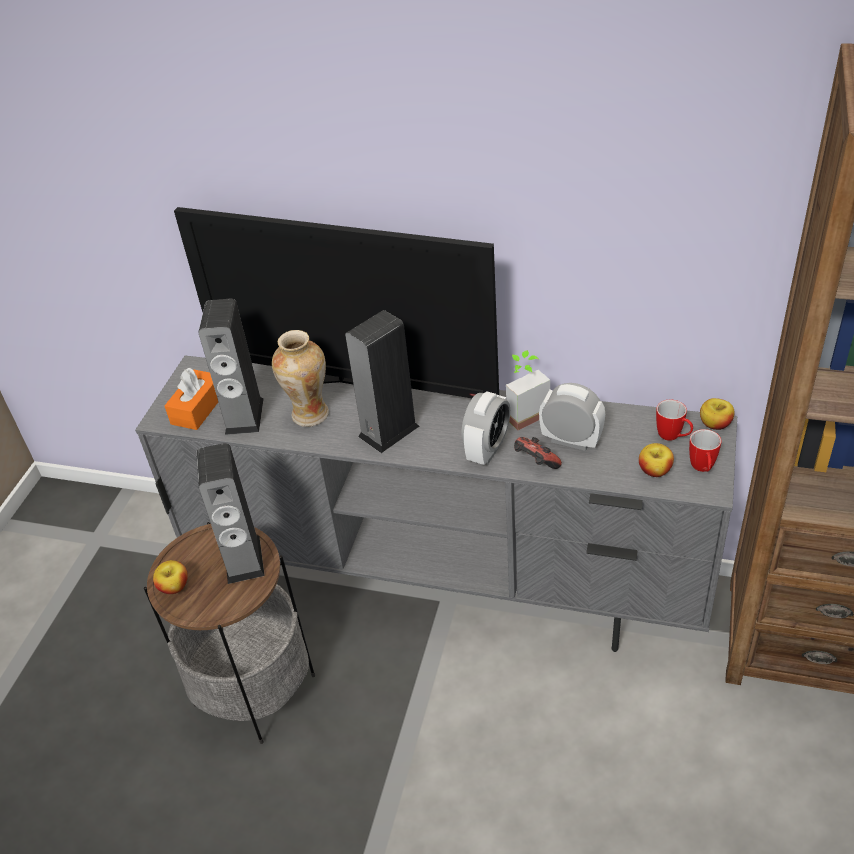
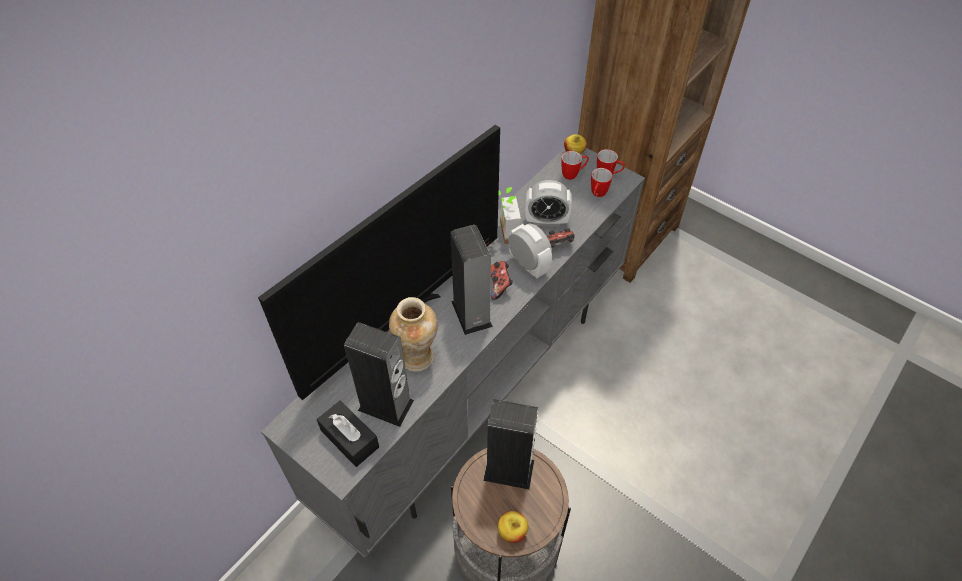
camera: 70 degrees left, 10 degrees up
orange tissue box [164,368,218,430] -> black tissue box [317,401,379,467]
alarm clock [539,383,605,451] -> alarm clock turned 135 degrees counterclockwise [525,180,572,227]
apple [639,443,674,477] -> mug [591,168,613,197]
none -> game controller [491,261,513,300]

